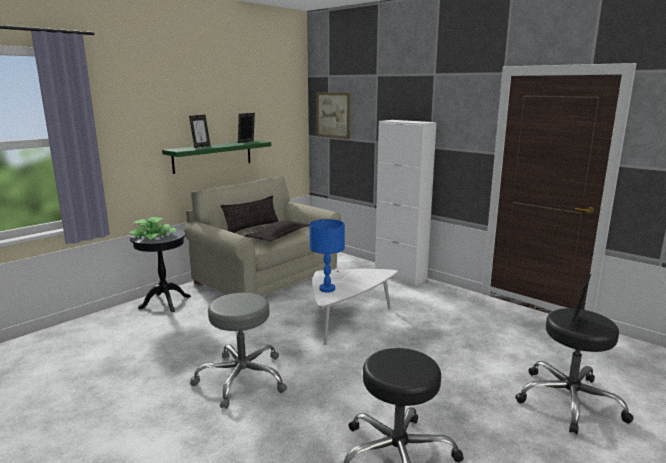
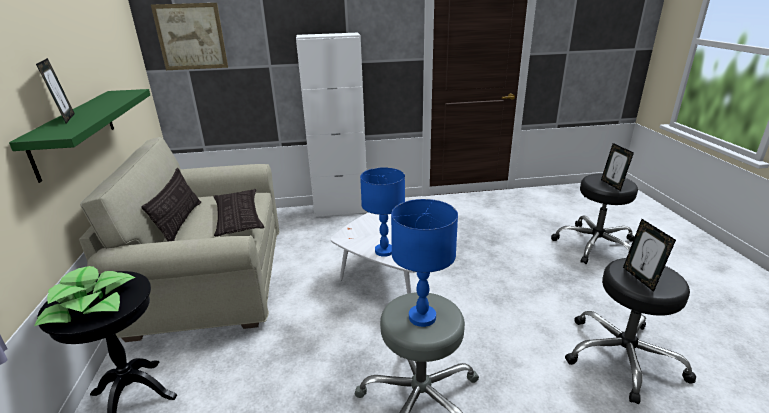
camera: 50 degrees left, 10 degrees up
picture frame [238,113,255,143] -> picture frame moved to [623,219,676,292]
none -> blue table lamp [391,199,458,327]

